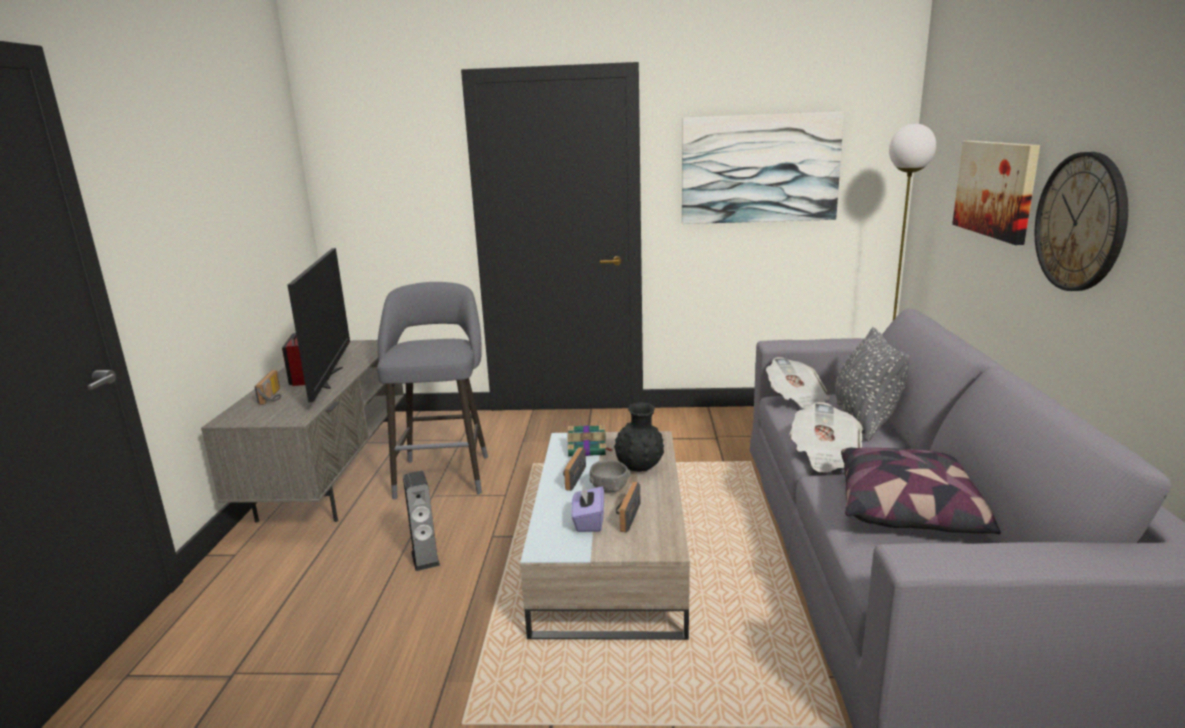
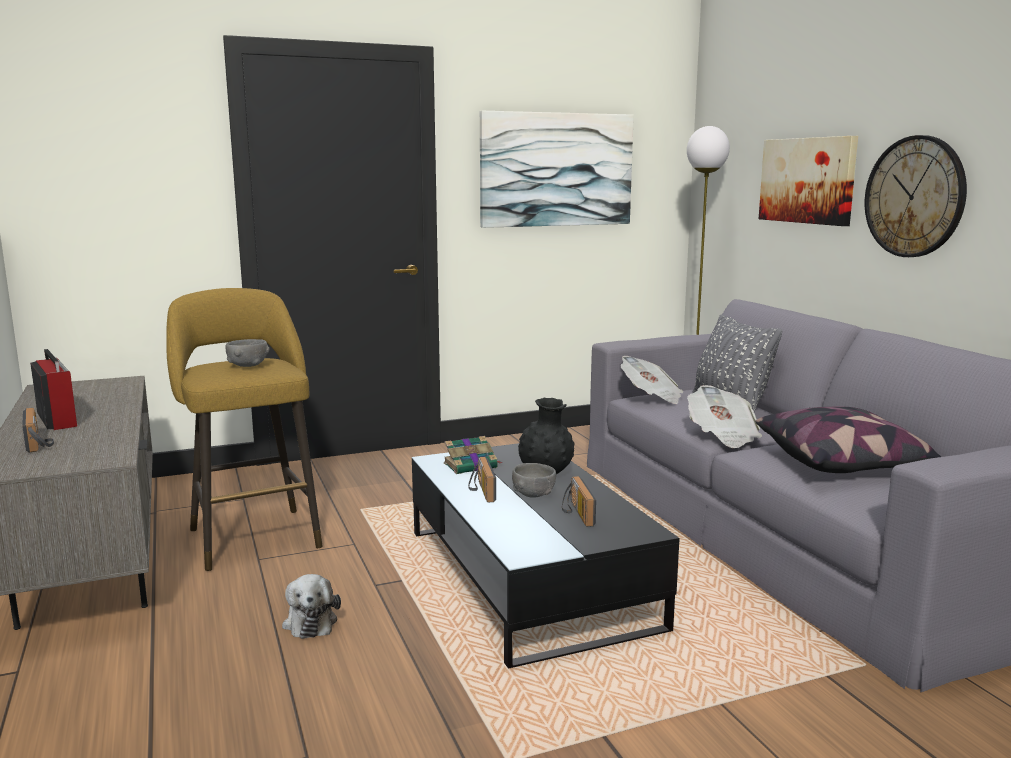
camera: 25 degrees left, 5 degrees down
television [288,248,350,402] -> none
grey stool [377,282,488,499] -> yellow stool [166,288,322,571]
speaker [403,471,440,571] -> plush toy [282,574,341,639]
beige coffee table [520,431,690,640] -> black coffee table [412,443,680,669]
purple tissue box [571,483,604,532] -> none
none -> grey bowl [225,339,270,367]

